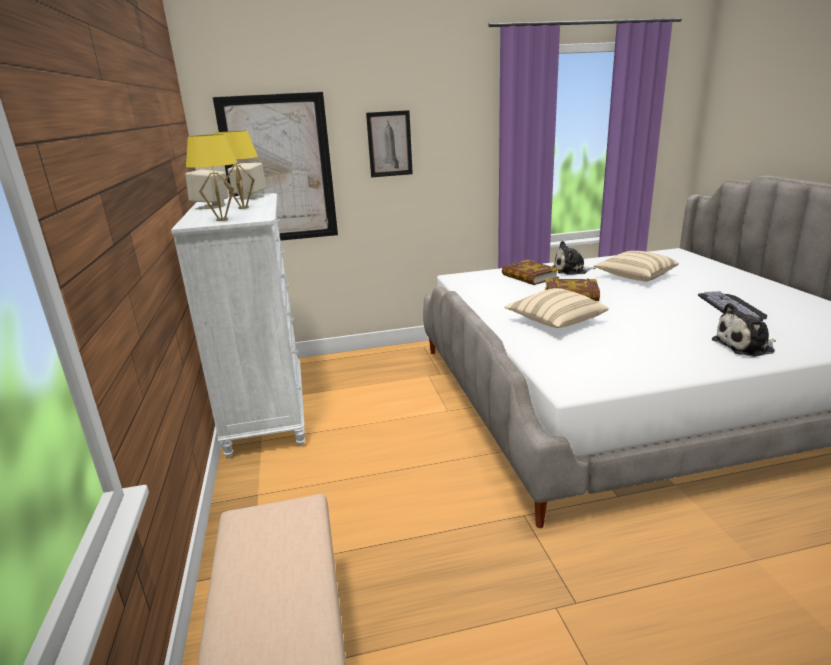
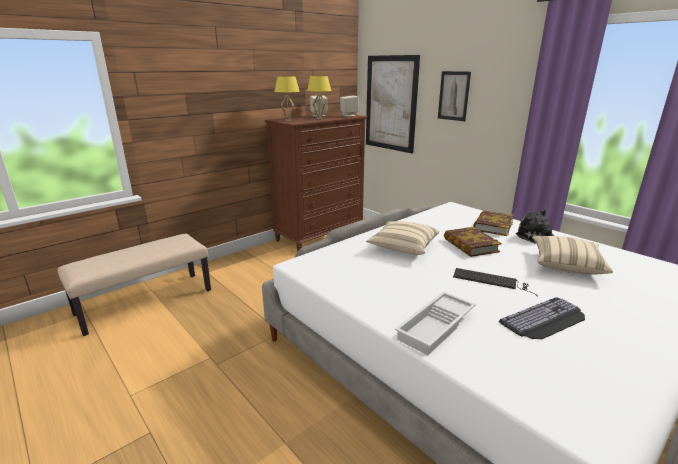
camera: 60 degrees right, 0 degrees up
white dresser [171,193,305,458] -> brown dresser [265,113,367,252]
plush toy [711,303,776,357] -> white tray [395,292,476,355]
none -> keyboard [453,268,538,296]

